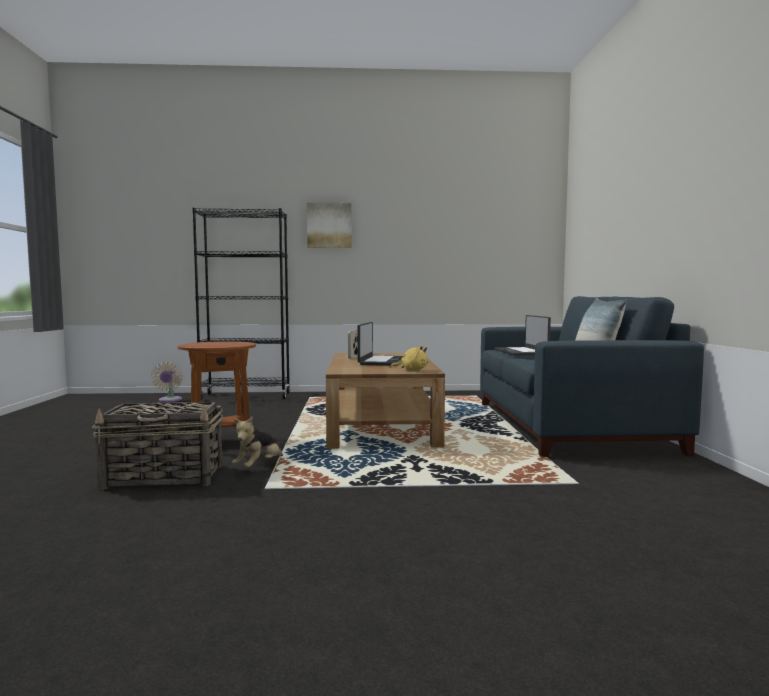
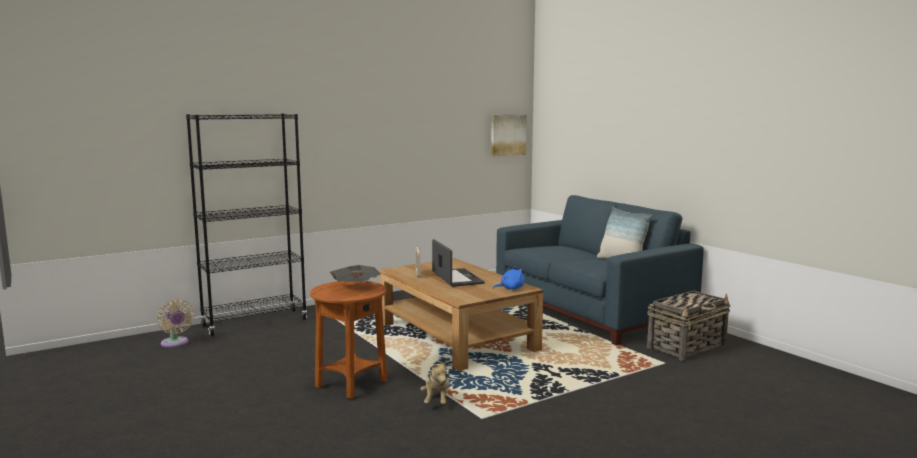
camera: 30 degrees left, 5 degrees up
basket [92,402,223,489] -> basket moved to [647,291,730,361]
picture [307,202,352,248] -> picture moved to [491,114,527,156]
yellow plush toy [390,346,428,370] -> blue plush toy [493,266,525,290]
laptop [494,315,551,356] -> none
none -> newspaper [329,265,381,282]

